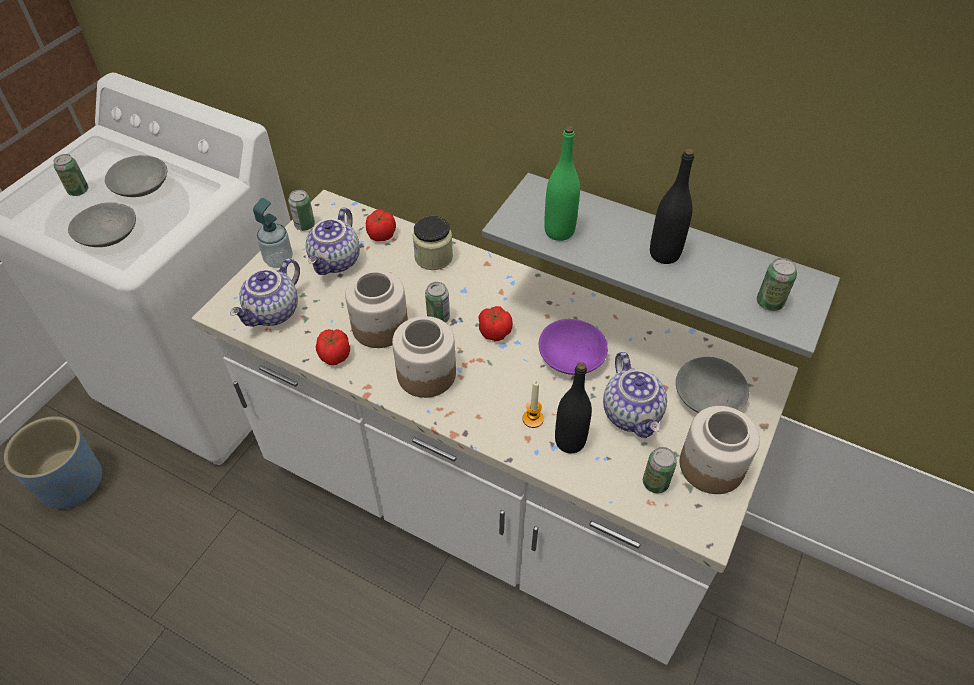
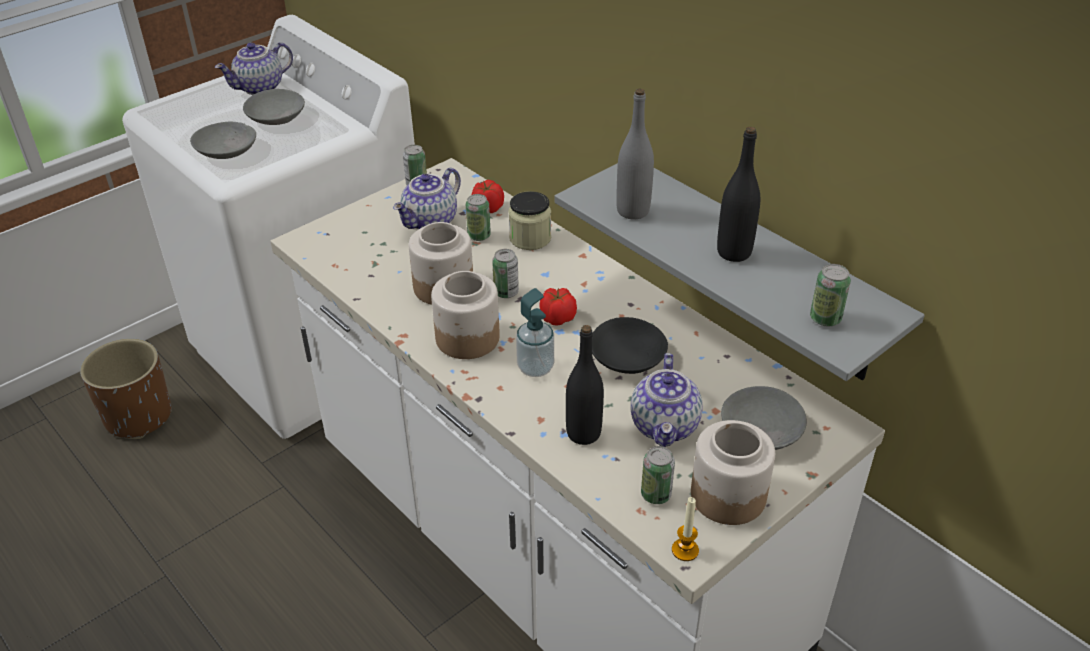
camera: 20 degrees right, 10 degrees down
blue planter [4,416,102,509] -> brown planter [80,339,172,439]
can [53,154,88,196] -> can moved to [466,194,491,241]
teapot [230,258,300,327] -> teapot moved to [215,42,293,95]
soap dispenser [253,198,293,268] -> soap dispenser moved to [516,288,554,377]
tomato [316,329,350,365] -> none
candle [523,381,544,428] -> candle moved to [672,497,699,561]
purple bowl [539,319,608,375] -> black bowl [592,317,668,374]
green bottle [544,126,580,241] -> grey bottle [616,89,654,219]

